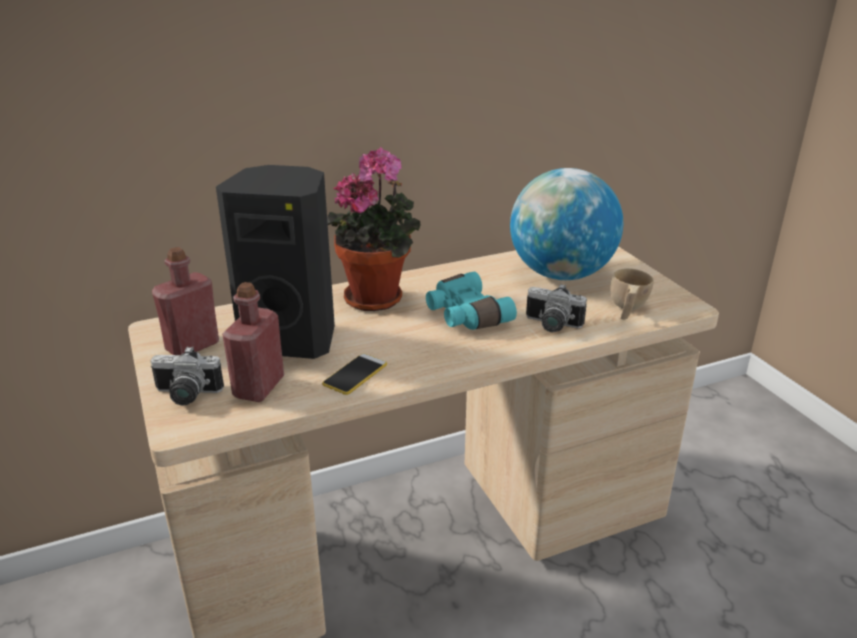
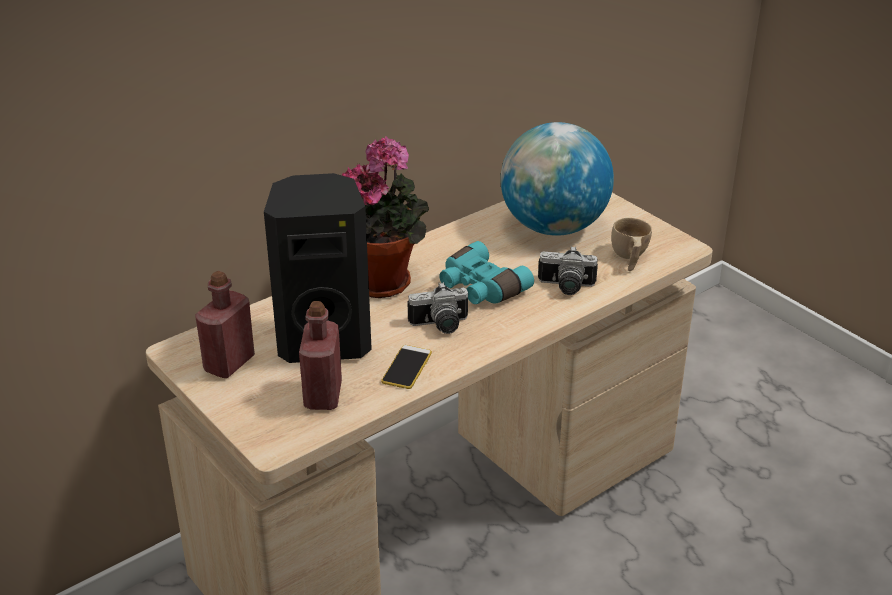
camera: 15 degrees left, 5 degrees up
camera [151,346,224,405] -> camera moved to [408,282,468,334]

